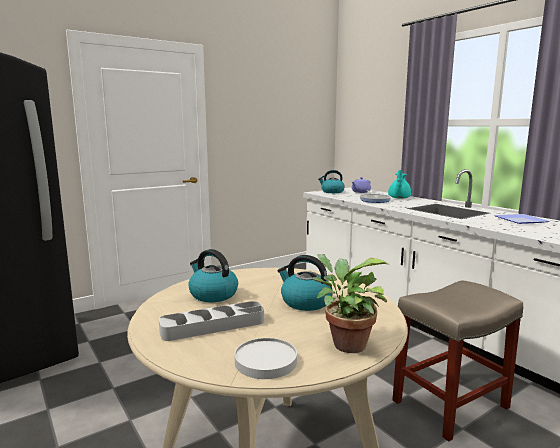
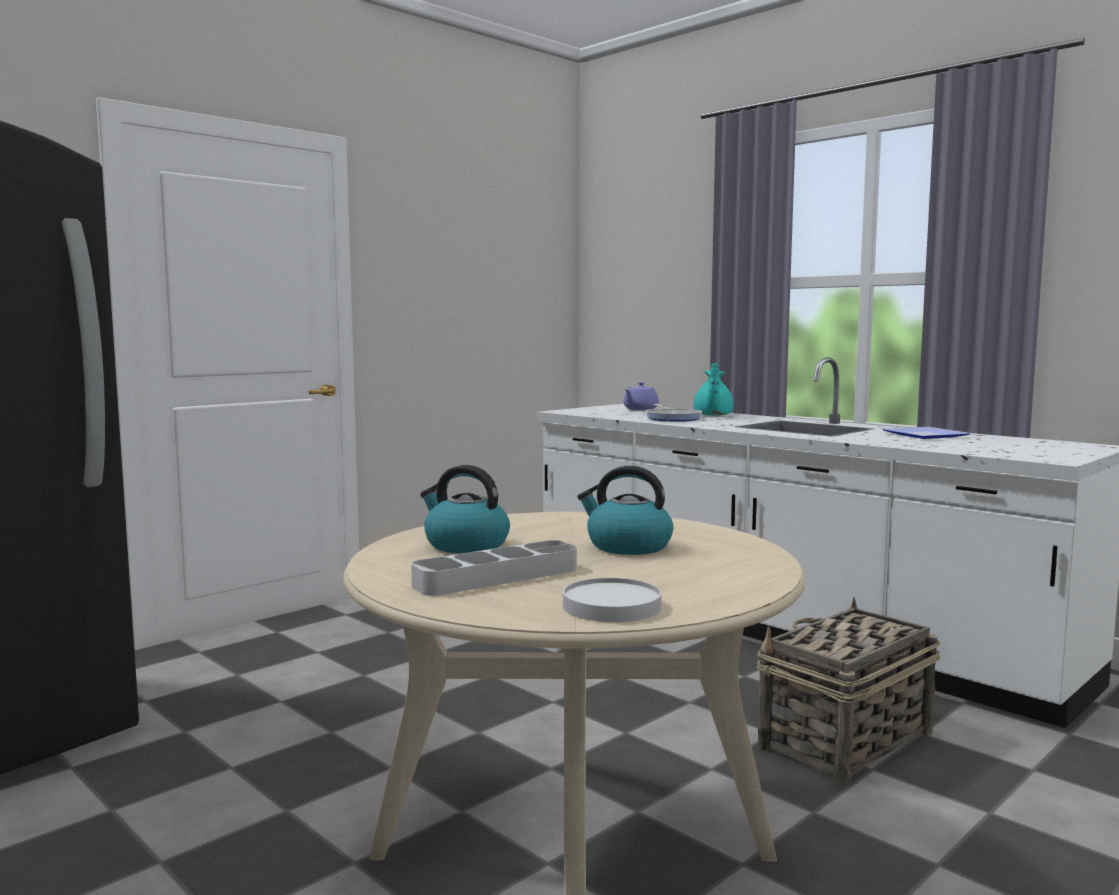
camera: 10 degrees left, 5 degrees down
potted plant [313,254,389,353] -> none
kettle [318,170,345,193] -> none
beige stool [392,280,523,441] -> basket [757,597,940,784]

